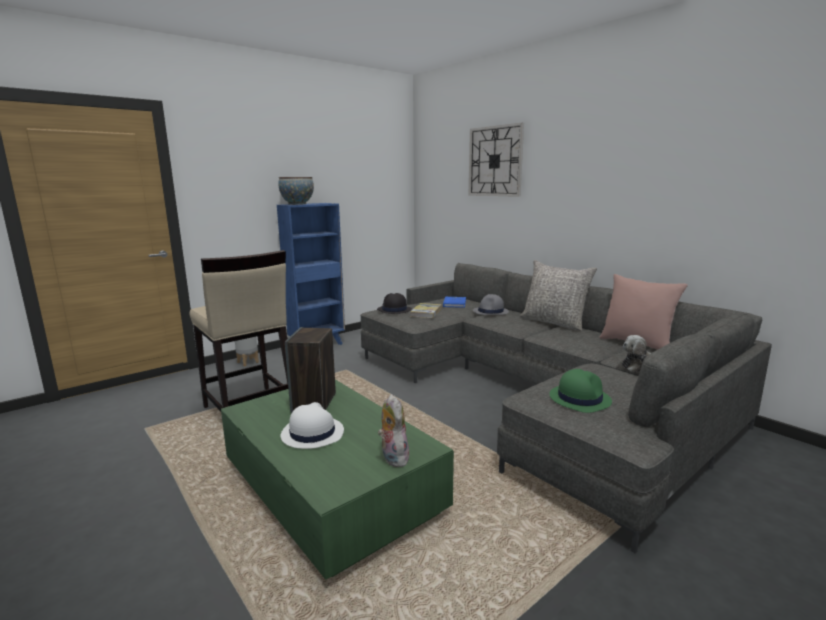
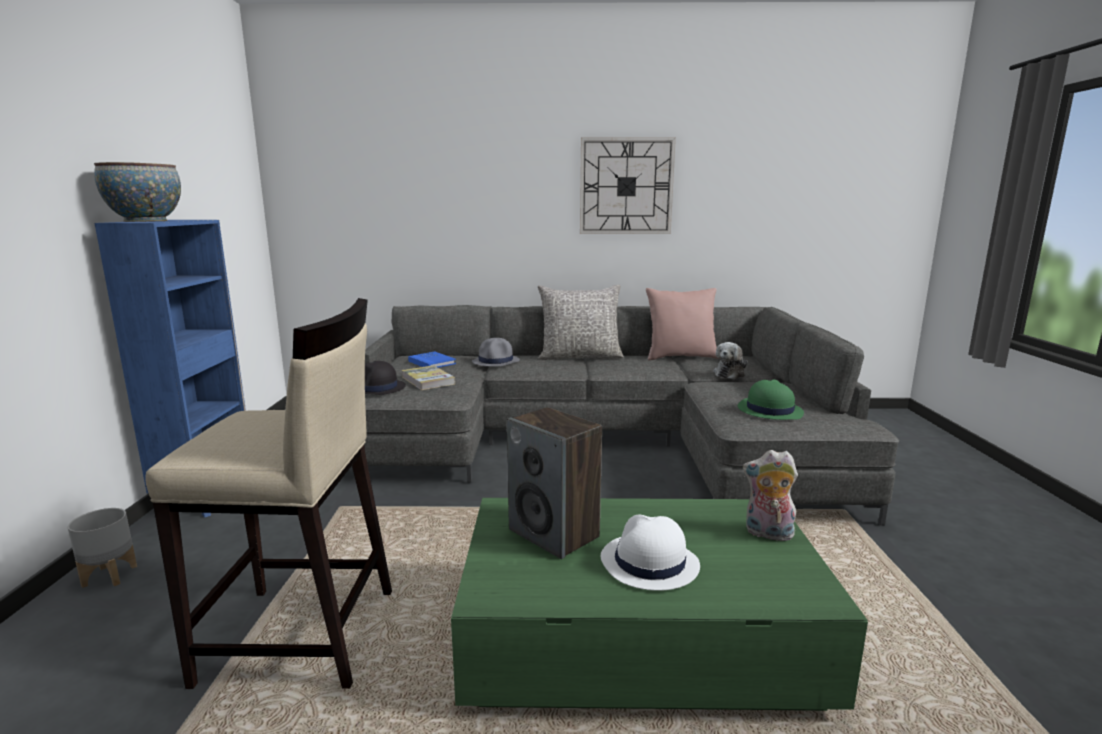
camera: 50 degrees left, 0 degrees up
wall clock [469,123,524,197] -> wall clock moved to [580,137,676,234]

